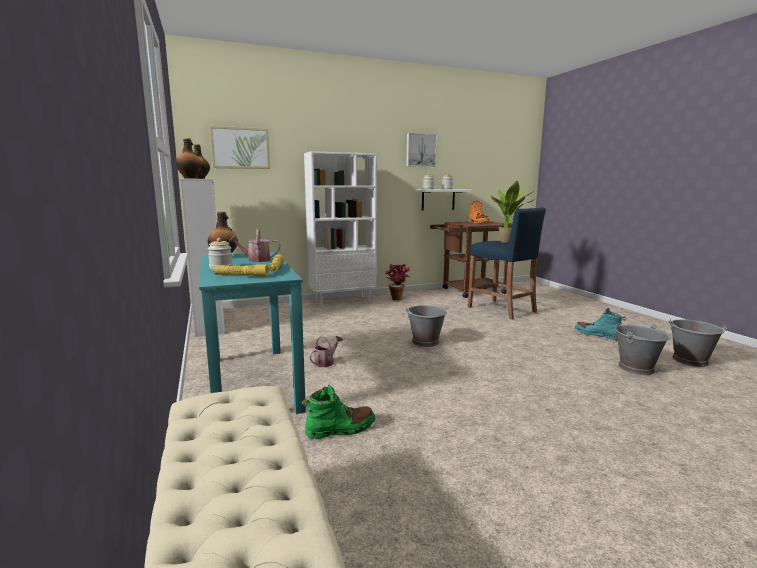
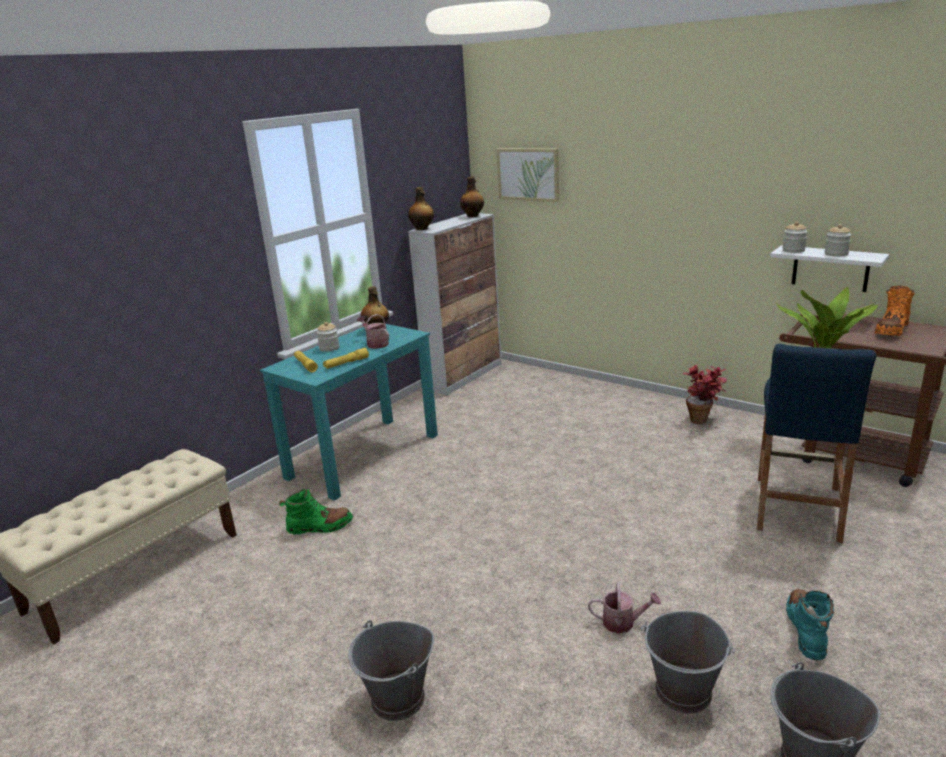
camera: 60 degrees right, 10 degrees up
green boot [302,385,375,440] -> green boot turned 45 degrees counterclockwise [279,488,353,535]
white bookcase [304,151,377,308] -> none
watering can [309,336,343,367] -> watering can moved to [588,583,661,634]
grey bucket [405,305,448,347] -> grey bucket moved to [348,620,434,721]
picture [406,133,437,167] -> none

